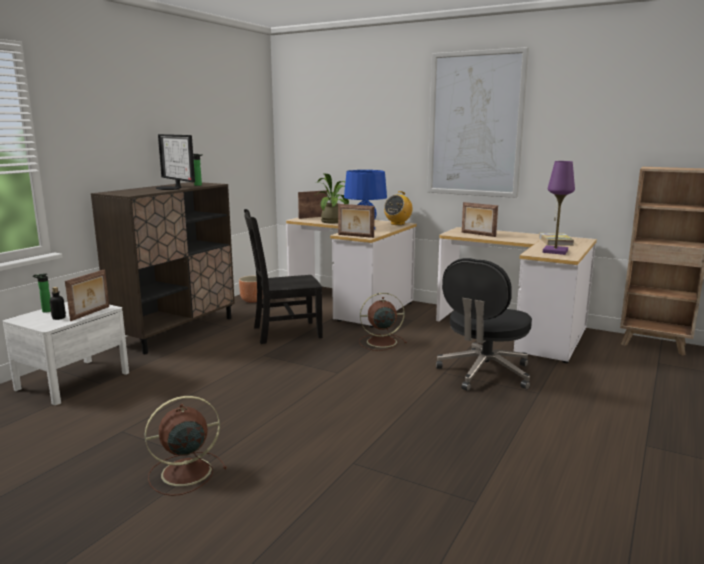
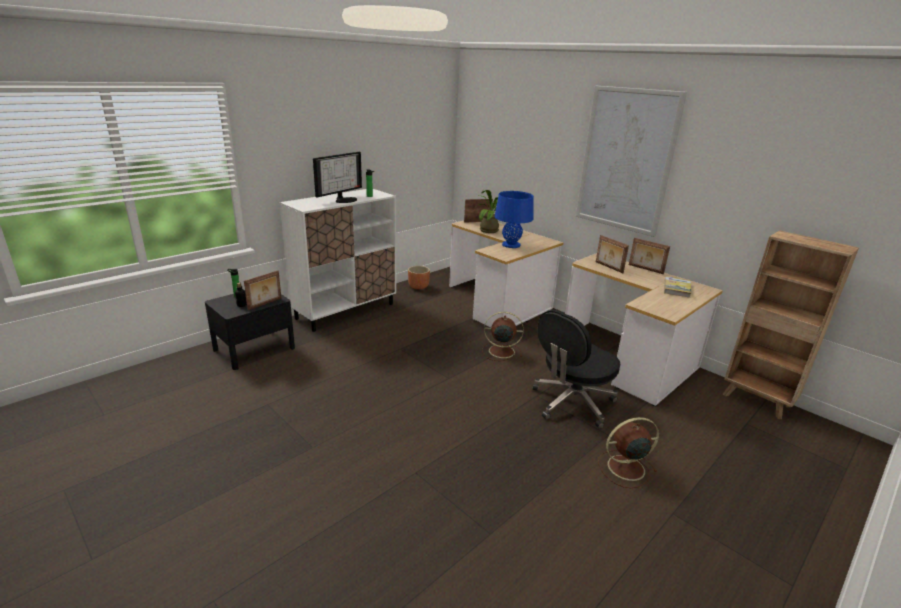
camera: 15 degrees right, 10 degrees up
white nightstand [3,302,129,405] -> black nightstand [205,294,295,370]
brown cabinet [91,182,235,354] -> white cabinet [280,189,396,332]
brown fan [145,396,227,496] -> brown fan moved to [598,417,659,488]
monitor [156,134,195,190] -> monitor turned 120 degrees counterclockwise [313,152,362,203]
black chair [244,209,323,344] -> none
picture frame [338,204,375,238] -> picture frame moved to [629,238,670,274]
radio [384,191,413,225] -> none
purple table lamp [543,161,575,255] -> none

